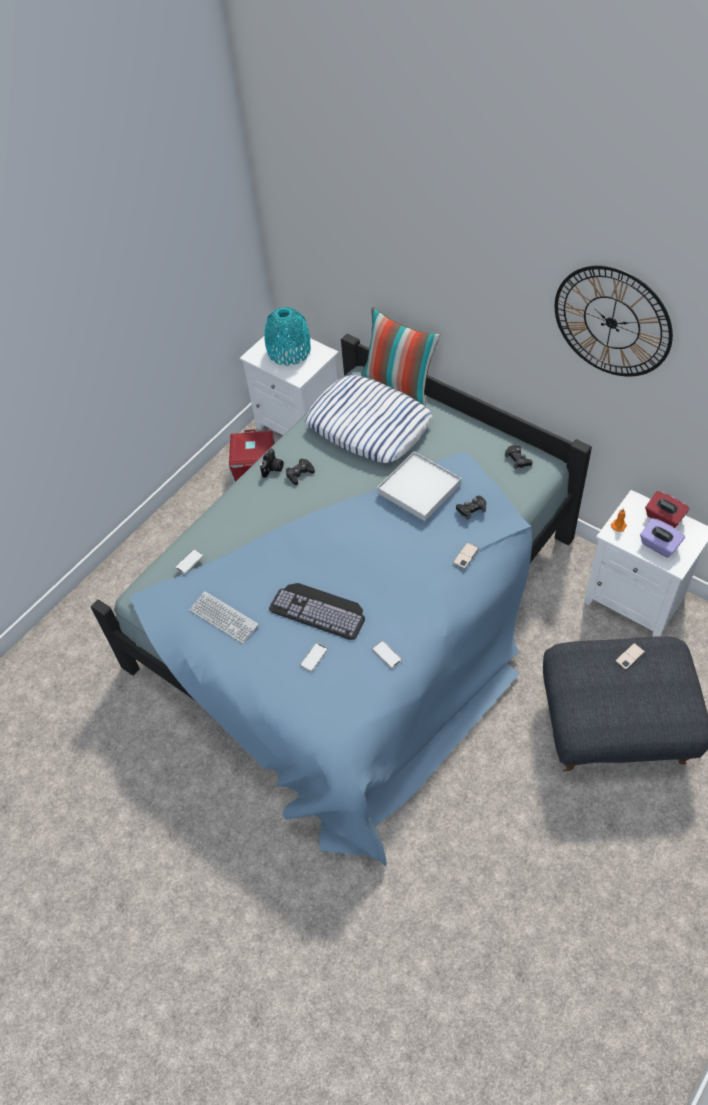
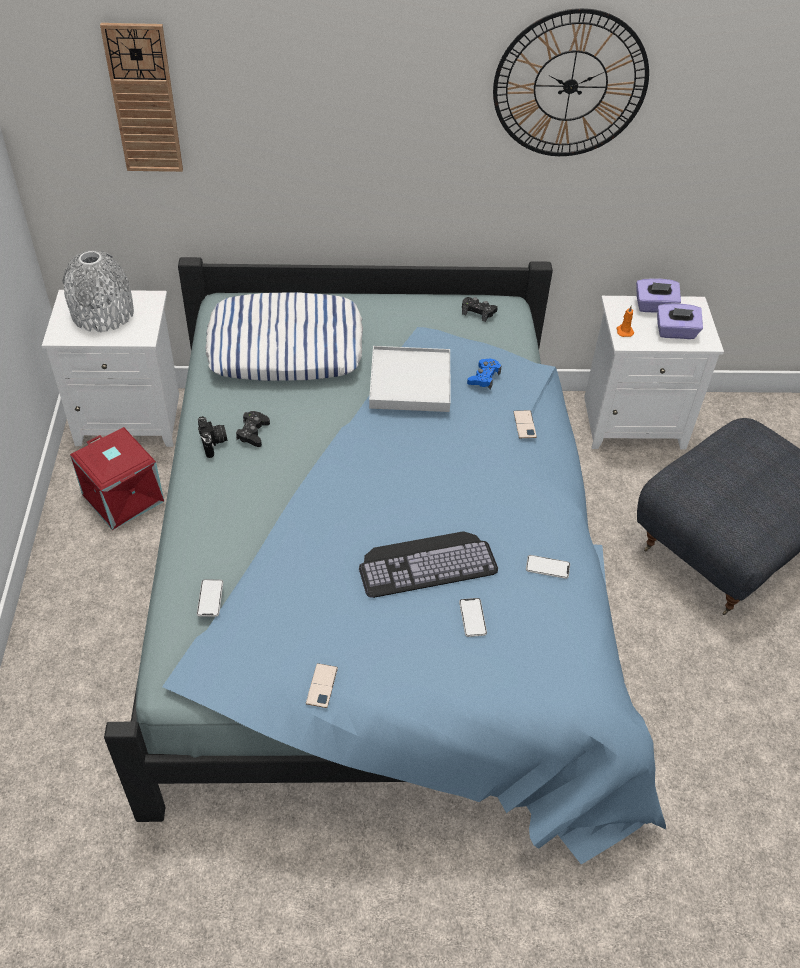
camera: 45 degrees left, 5 degrees down
keyboard [189,591,259,644] -> none
turquoise vase [264,307,311,366] -> grey vase [62,250,134,332]
pillow [361,307,440,405] -> none
black game controller [456,496,486,520] -> blue game controller [467,358,501,389]
phone [615,643,645,670] -> phone moved to [306,663,338,708]
red tissue box [645,491,689,528] -> purple tissue box [636,278,681,313]
none -> wall clock [100,23,183,172]

